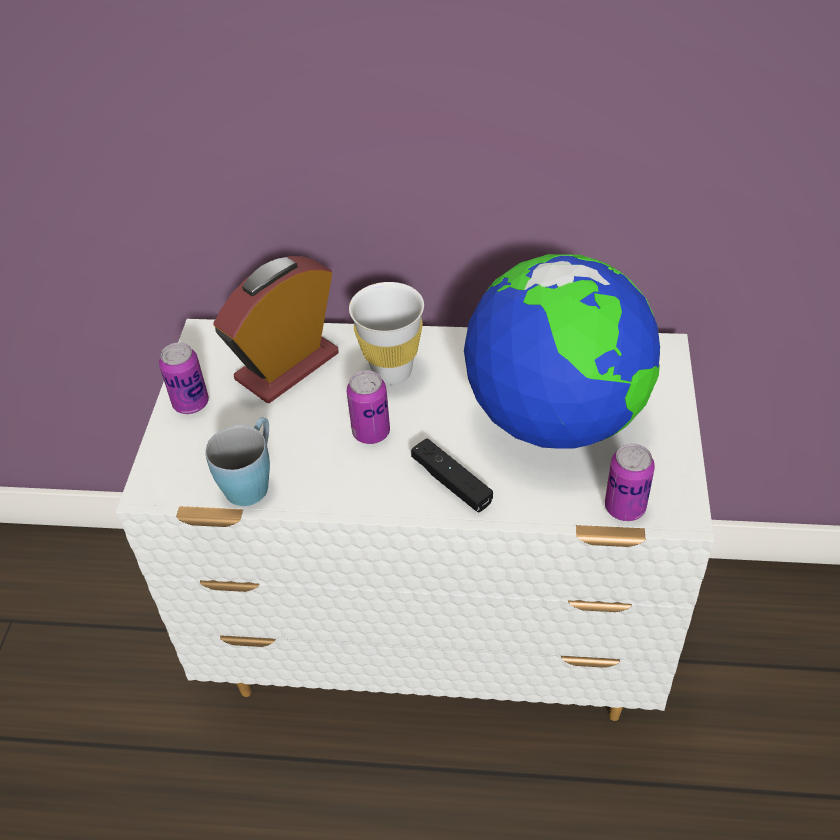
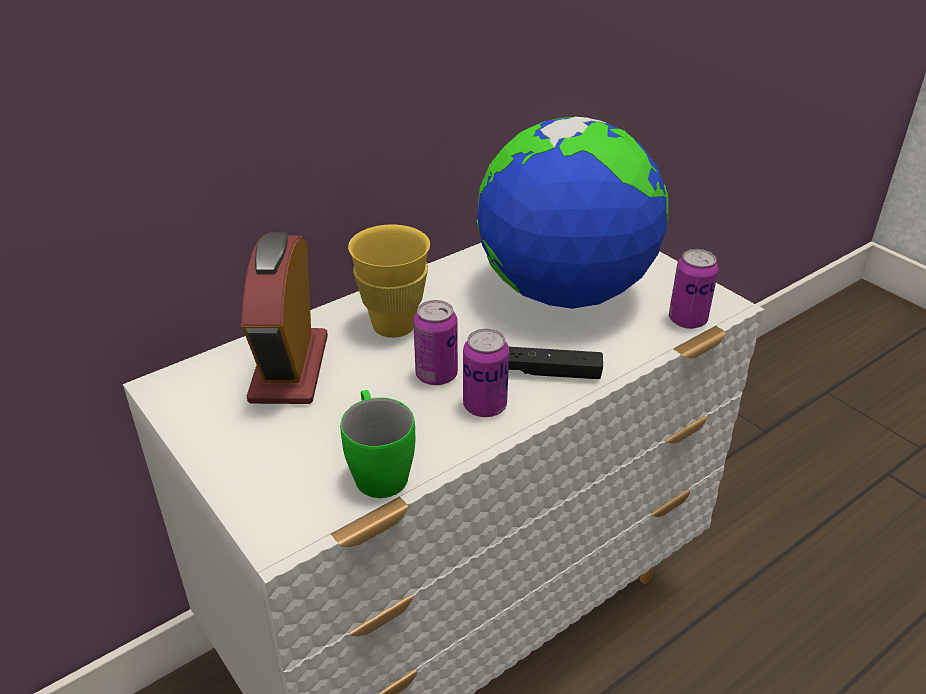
camera: 45 degrees left, 10 degrees down
can [159,342,209,414] -> can moved to [463,329,509,417]
blue mug [206,417,270,506] -> green mug [340,390,415,498]
white cup [349,282,424,385] -> yellow cup [348,225,430,338]

